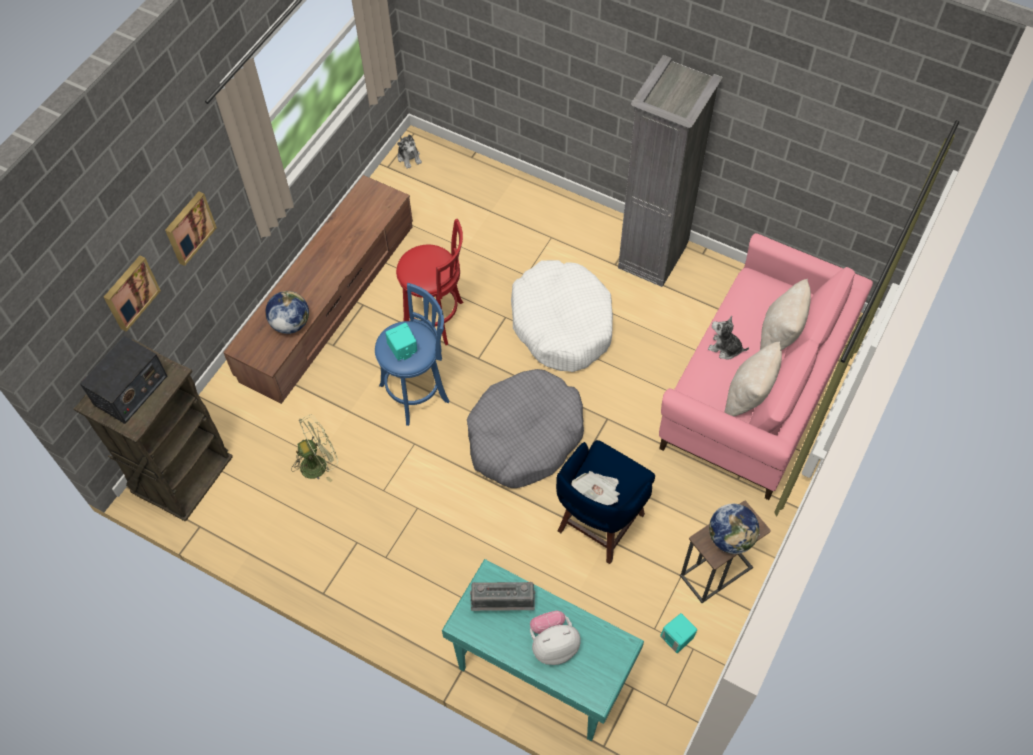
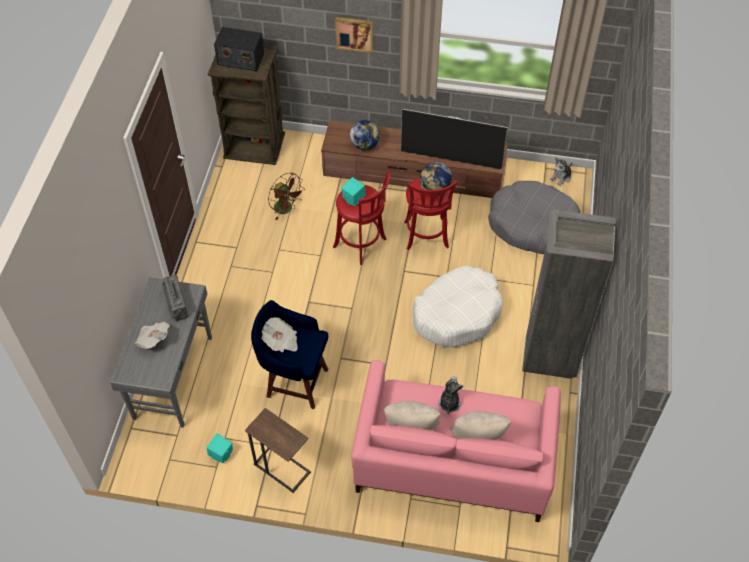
camera: 70 degrees right, 5 degrees down
picture [104,256,161,332] -> none
green fan [291,415,338,482] -> brown fan [268,172,303,220]
blue stool [375,283,449,426] -> red stool [333,171,390,265]
turquoise console table [442,559,644,741] -> grey console table [110,277,212,428]
grey dog bed [467,369,584,488] -> grey dog bed moved to [488,181,580,254]
plush toy [530,611,581,665] -> newspaper [134,322,170,349]
globe [709,504,759,554] -> globe moved to [420,162,452,195]
none -> television [401,109,508,170]

